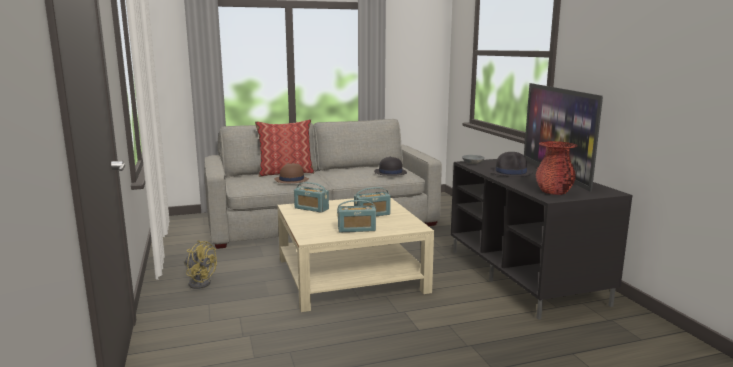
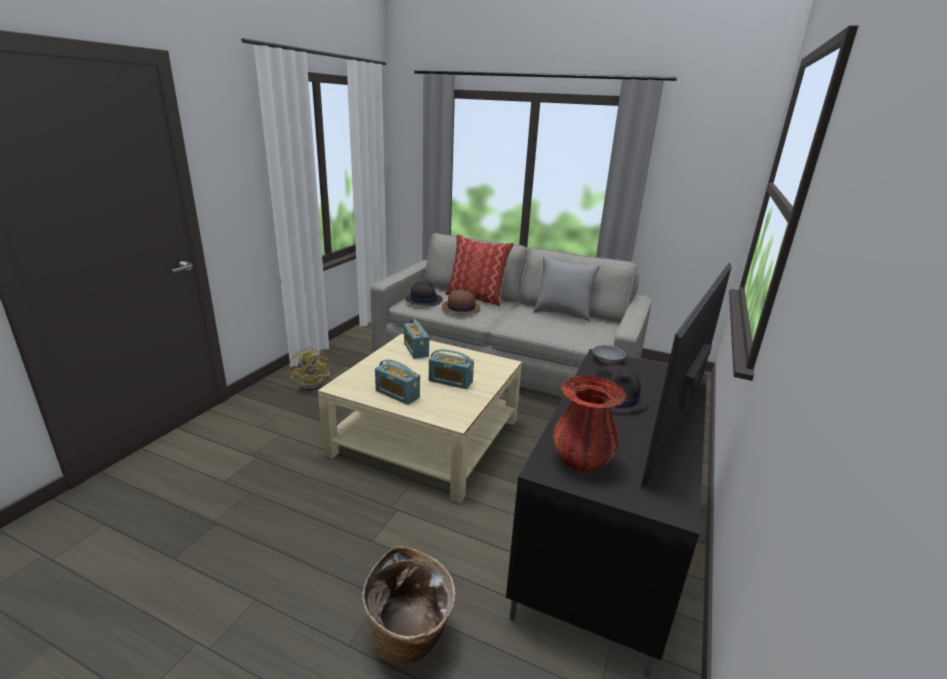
camera: 40 degrees right, 10 degrees up
black hat [374,157,407,176] -> black hat moved to [405,281,443,306]
none -> basket [362,546,456,665]
none -> grey pillow [534,256,600,322]

